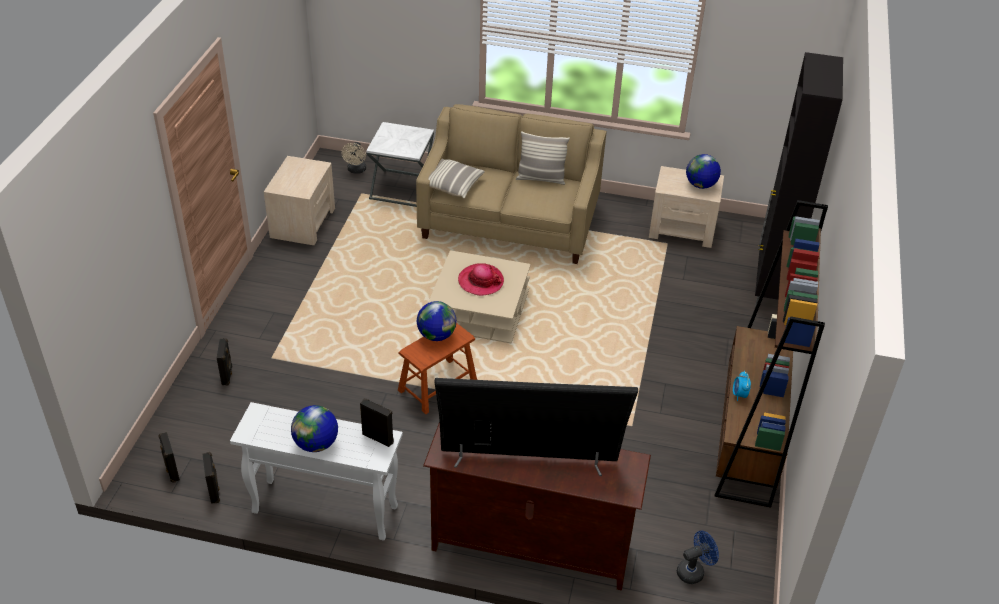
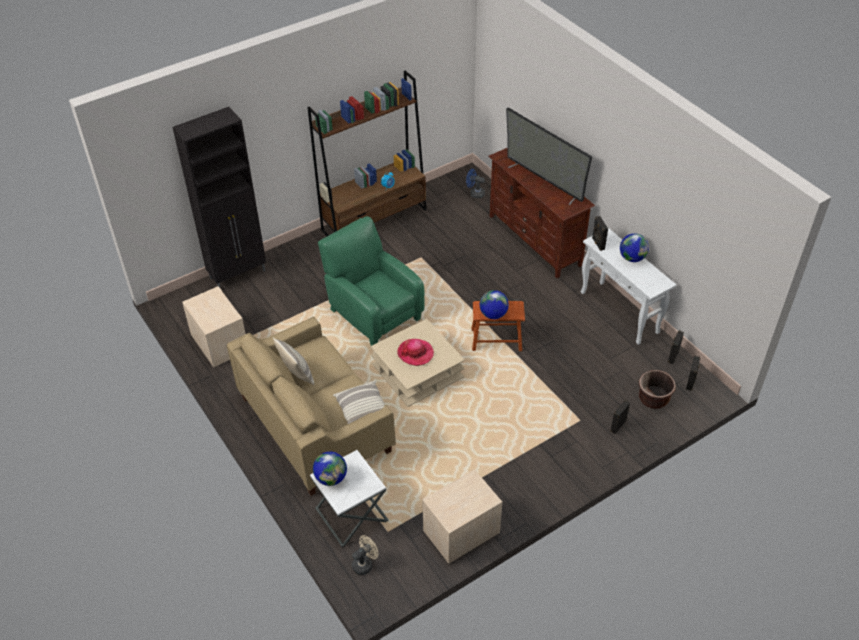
camera: 135 degrees left, 5 degrees up
globe [686,154,721,189] -> globe moved to [313,452,347,486]
none -> green armchair [318,216,424,346]
none -> brown planter [639,370,676,409]

